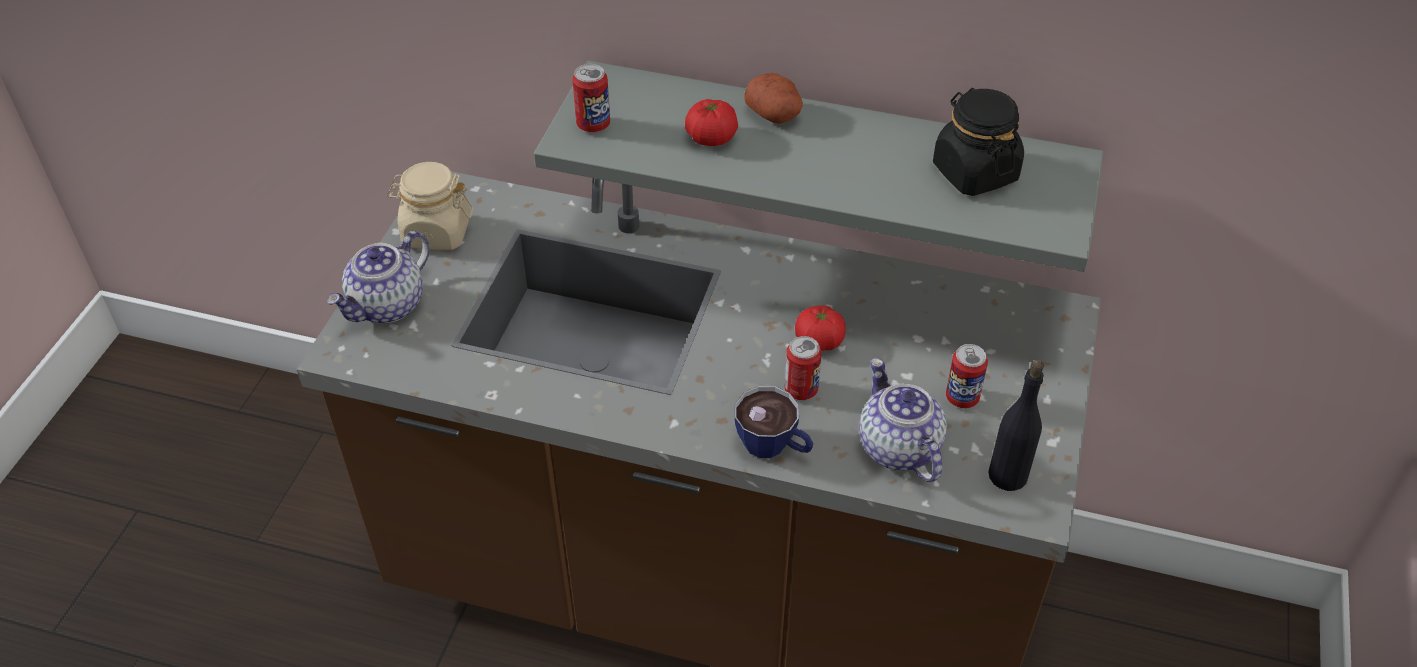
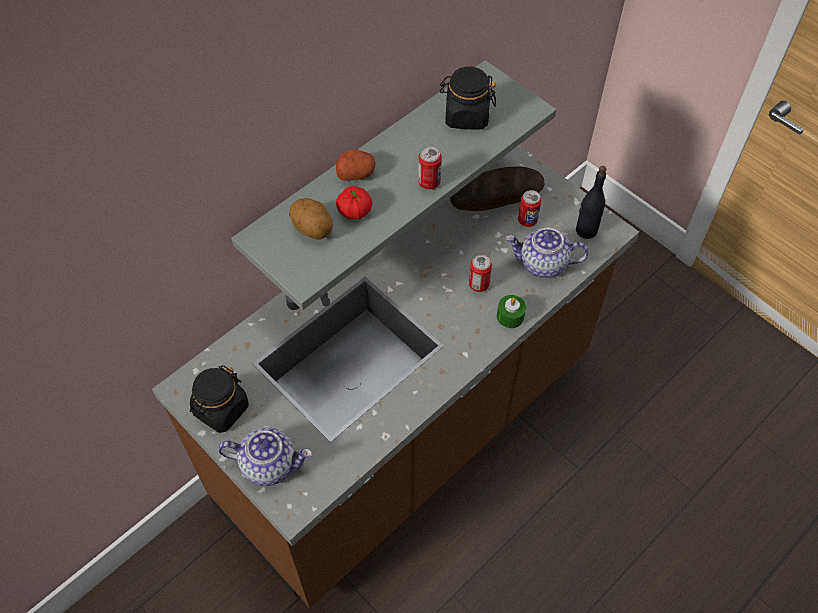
camera: 60 degrees left, 10 degrees up
teapot [327,231,430,323] -> teapot turned 60 degrees counterclockwise [218,427,312,486]
beige jar [387,162,473,250] -> black jar [190,365,249,433]
can [572,64,610,132] -> can moved to [418,147,442,190]
cup [735,386,814,458] -> green candle [497,295,526,328]
tomato [795,305,846,351] -> none
none -> potato [289,198,333,240]
none -> bread [450,166,545,211]

